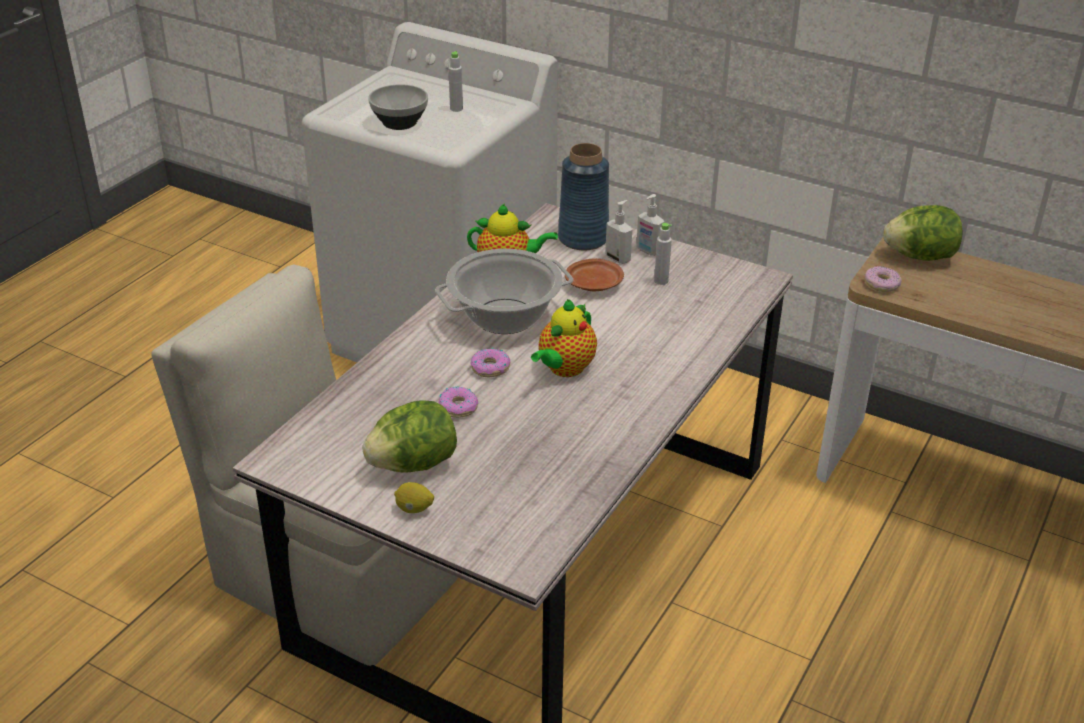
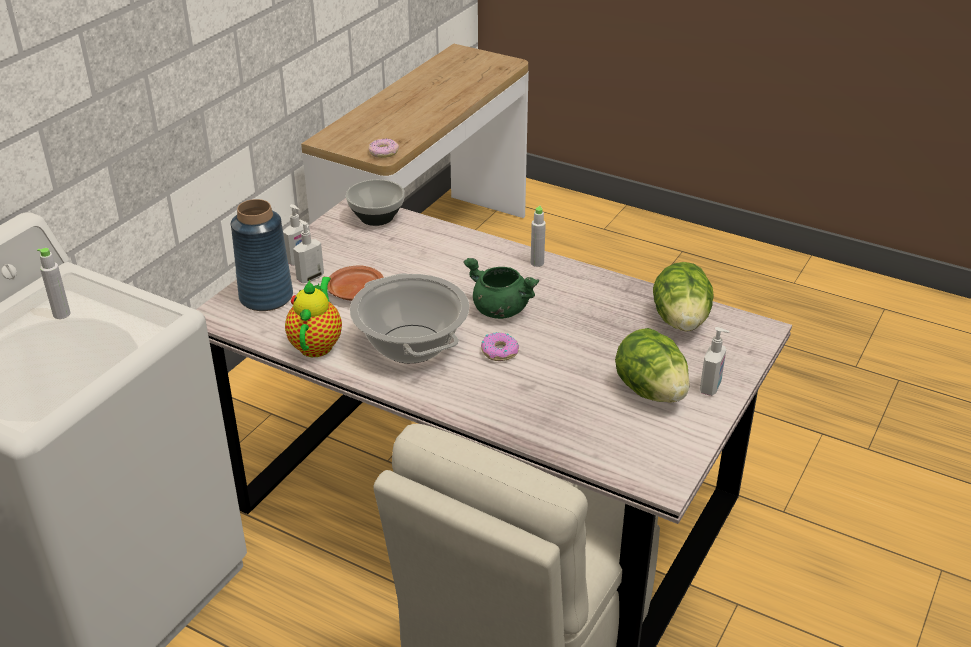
camera: 90 degrees left, 0 degrees up
bowl [368,84,428,130] -> bowl moved to [346,179,405,226]
lemon [394,482,434,513] -> soap dispenser [700,327,729,396]
donut [439,386,478,418] -> none
teapot [531,299,597,377] -> green cooking pot [464,258,539,319]
grey bottle [654,223,672,285] -> grey bottle moved to [531,206,546,267]
lettuce [883,205,962,261] -> lettuce moved to [653,262,714,332]

